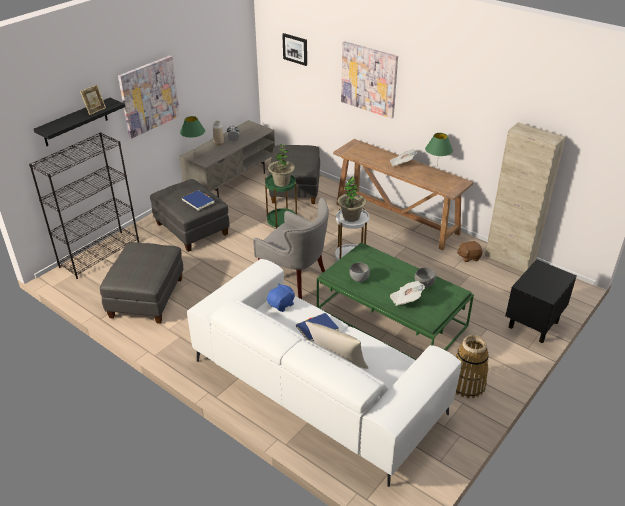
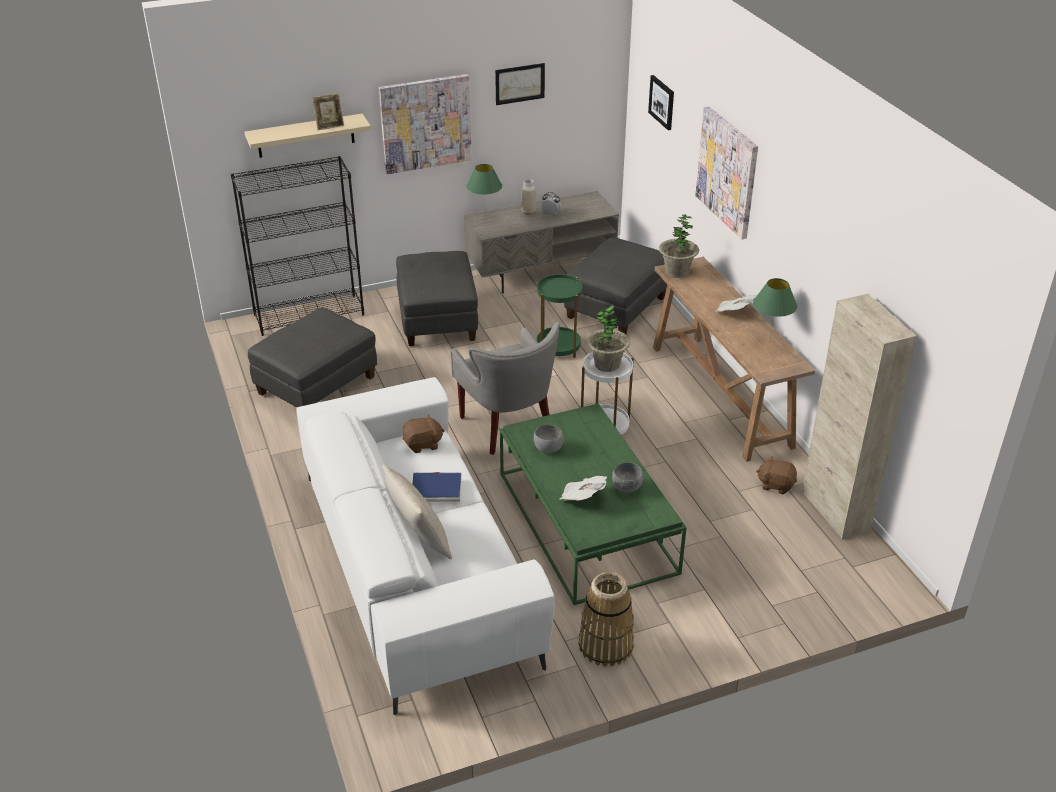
camera: 30 degrees right, 0 degrees up
black shelf [34,98,125,146] -> beige shelf [245,114,371,158]
blue book [181,190,215,211] -> none
blue plush toy [267,283,295,312] -> brown plush toy [403,415,445,453]
potted plant [268,144,295,187] -> potted plant moved to [659,214,699,278]
black nightstand [505,259,577,343] -> none
none -> picture [495,63,545,105]

